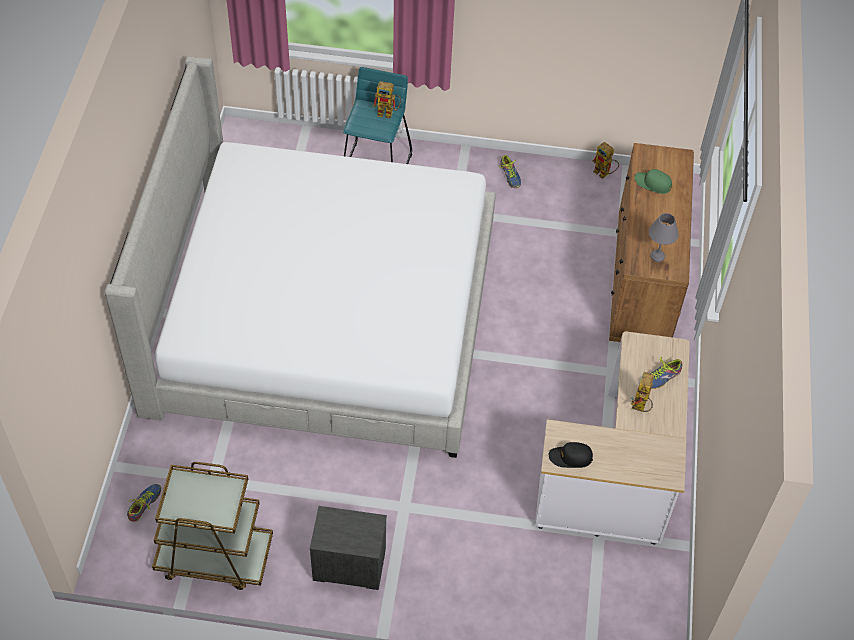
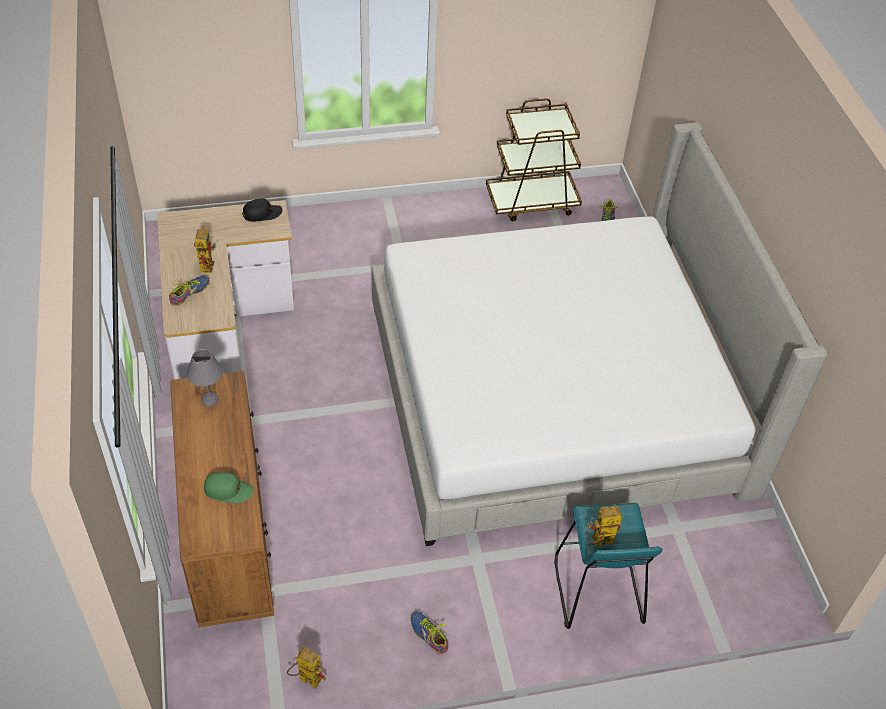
camera: 160 degrees right, 5 degrees down
nightstand [310,506,387,590] -> none

